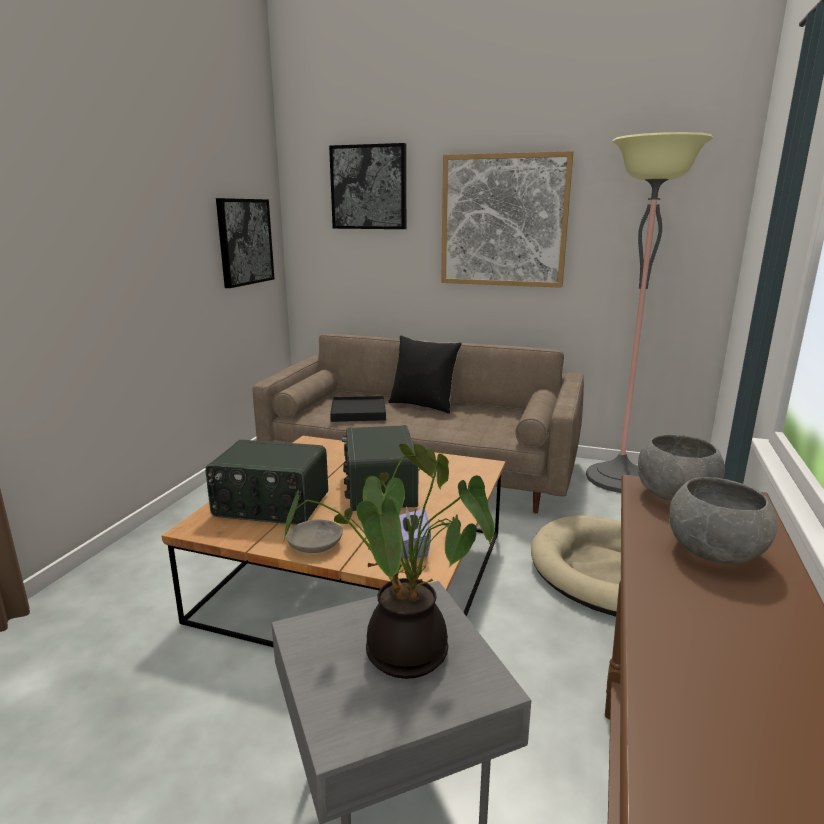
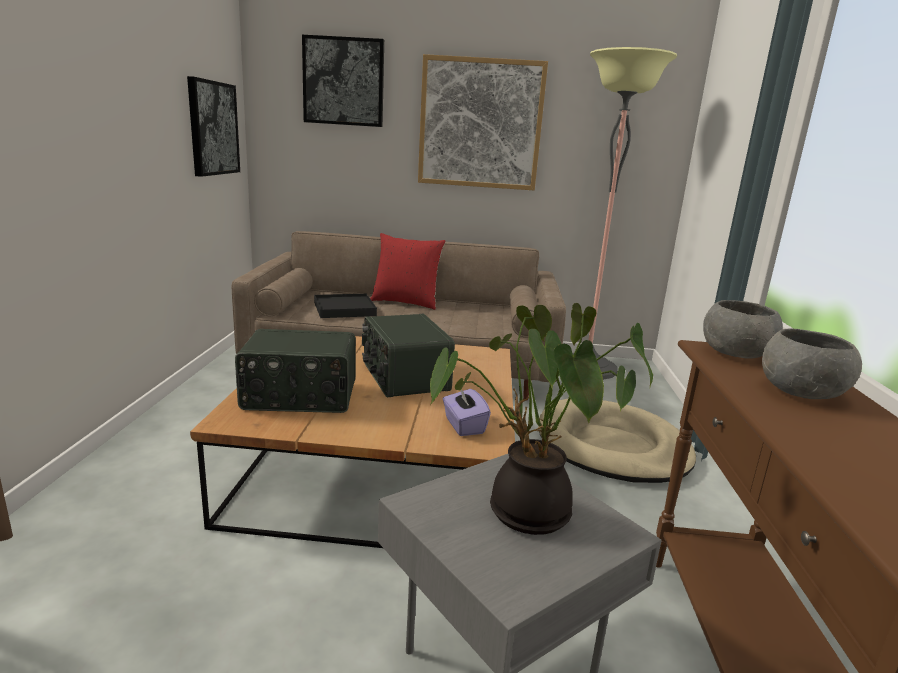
camera: 15 degrees left, 0 degrees up
grey bowl [286,519,343,553] -> none
black pillow [388,336,462,414] -> red pillow [370,233,445,310]

